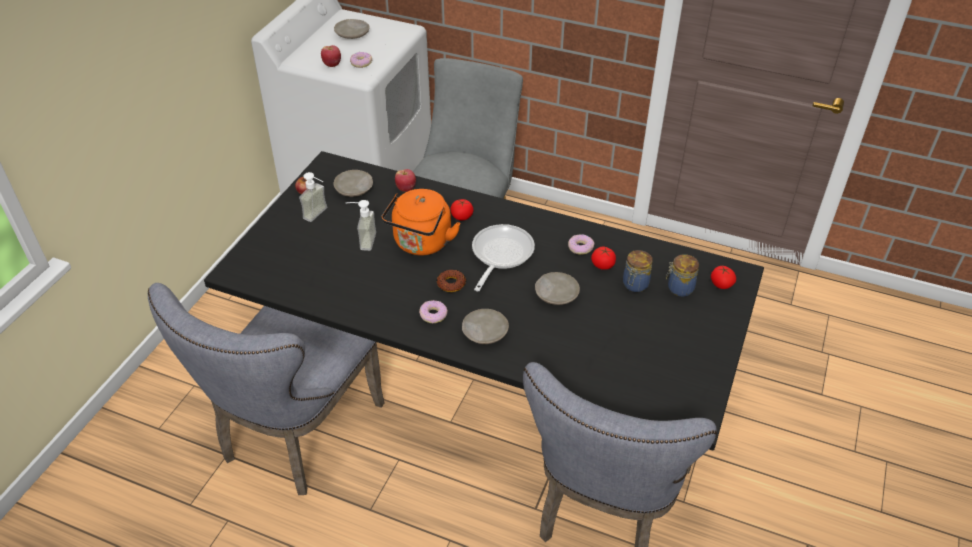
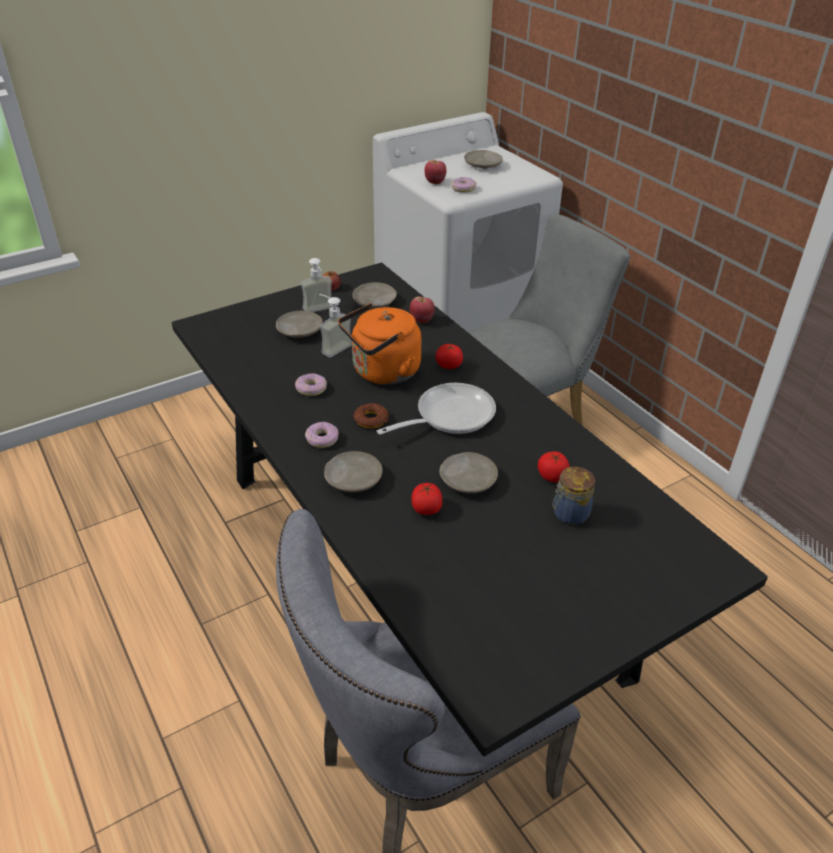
camera: 35 degrees right, 5 degrees down
grey chair [148,283,385,495] -> none
donut [568,234,594,255] -> donut moved to [295,373,327,396]
jar [666,254,699,297] -> none
tomato [711,266,736,289] -> tomato moved to [412,483,442,515]
none -> beige plate [276,311,323,338]

